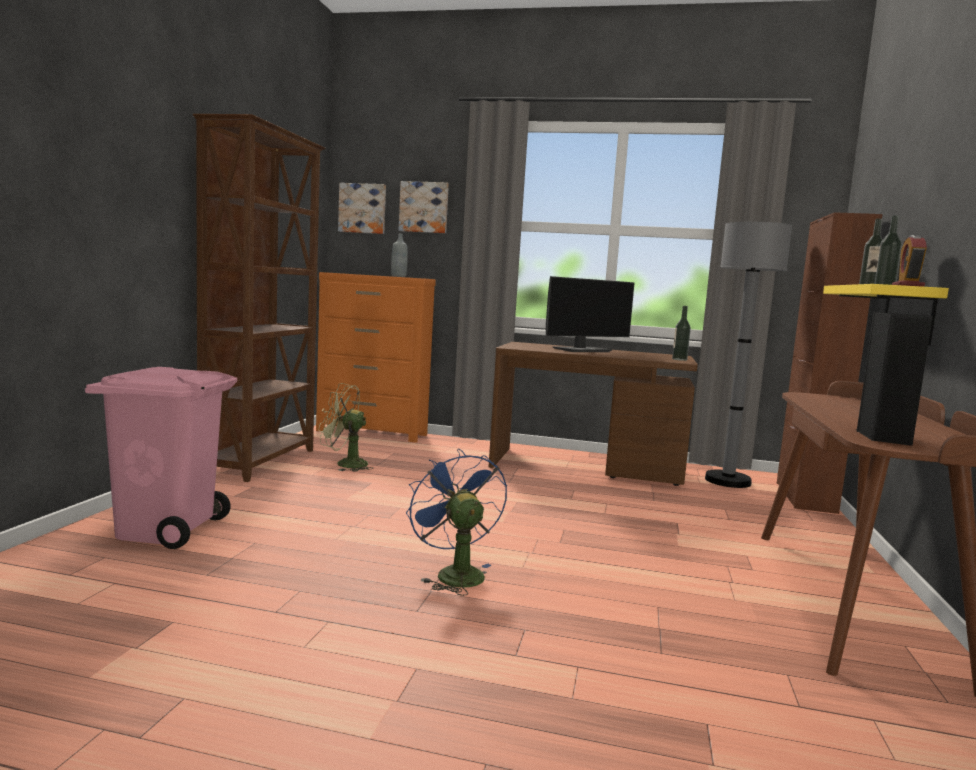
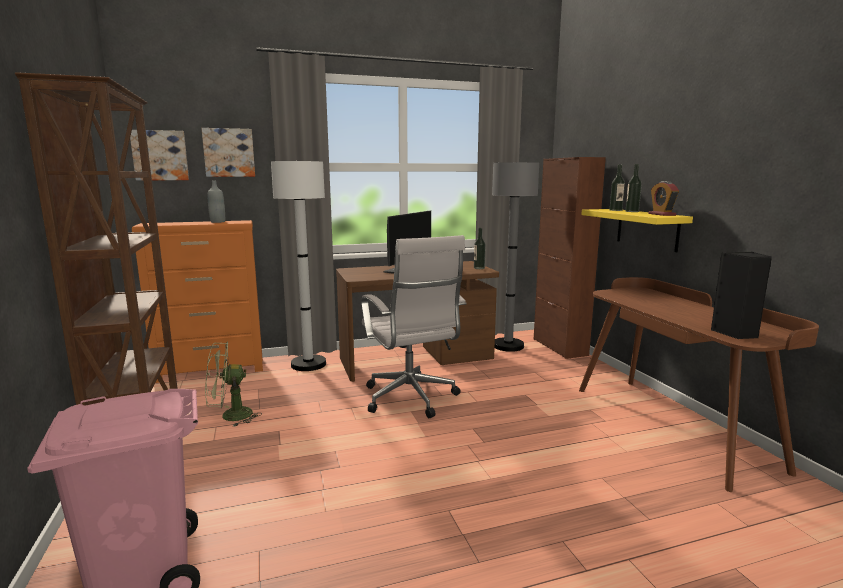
camera: 30 degrees left, 5 degrees up
blue fan [406,449,507,596] -> none
none -> white floor lamp [271,161,326,371]
none -> white office chair [361,235,467,418]

